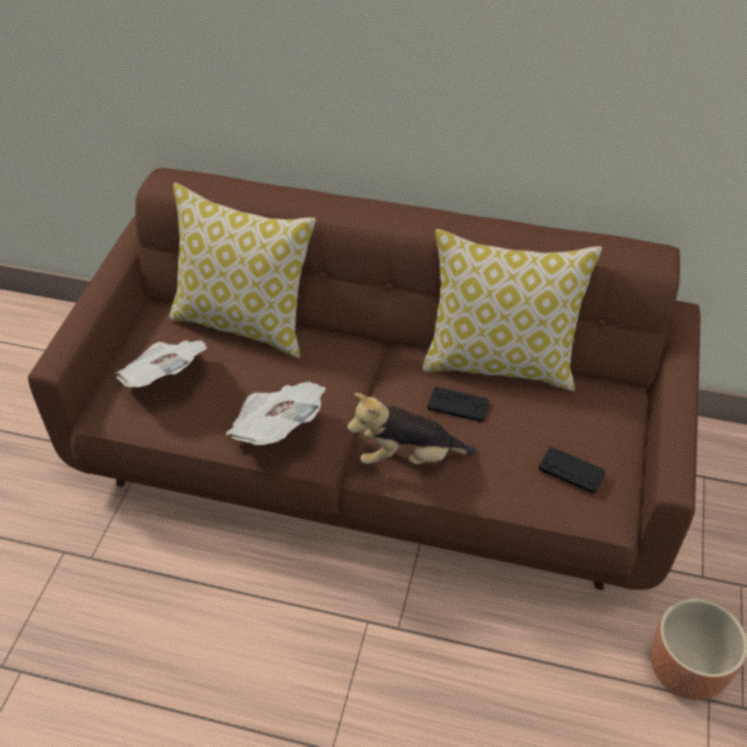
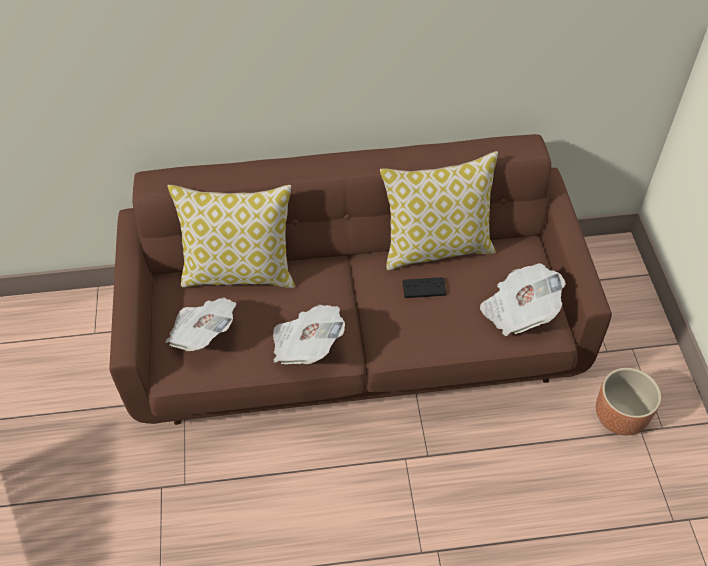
camera: 20 degrees left, 5 degrees up
plush toy [347,393,476,464] -> none
black game controller [538,447,606,493] -> newspaper [480,263,566,336]

